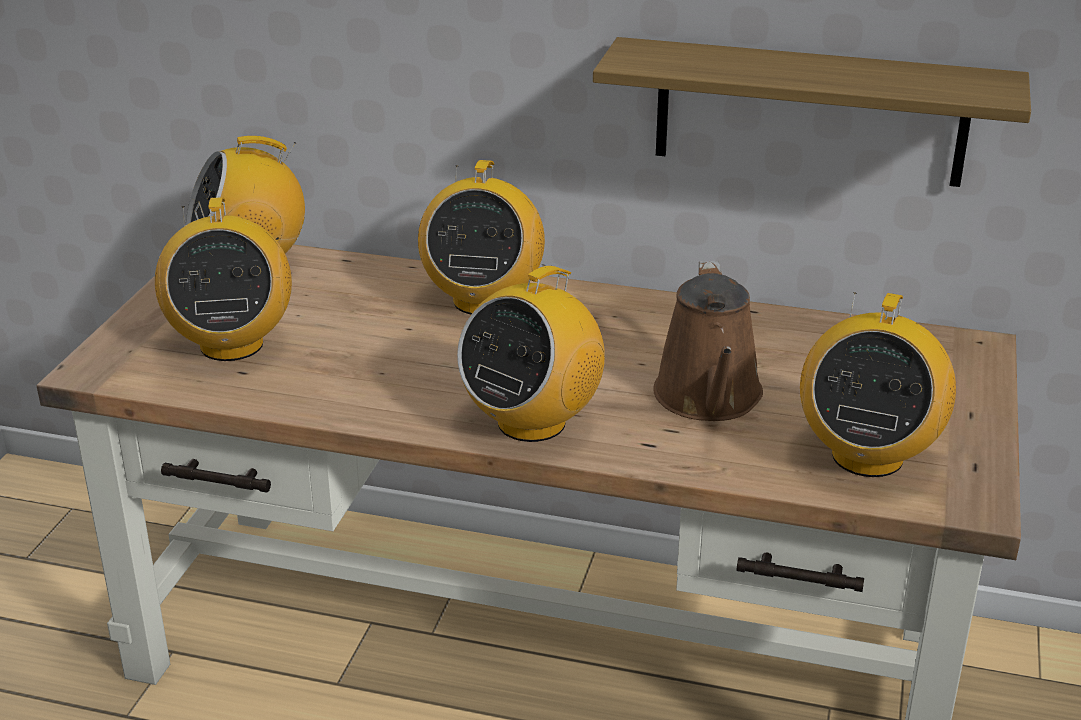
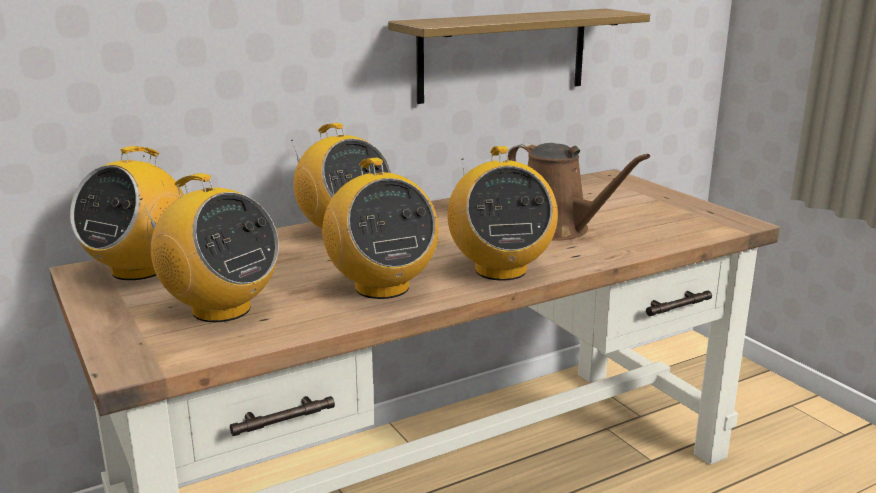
camera: 45 degrees left, 10 degrees down
radio [800,292,956,477] -> radio moved to [322,158,439,299]

